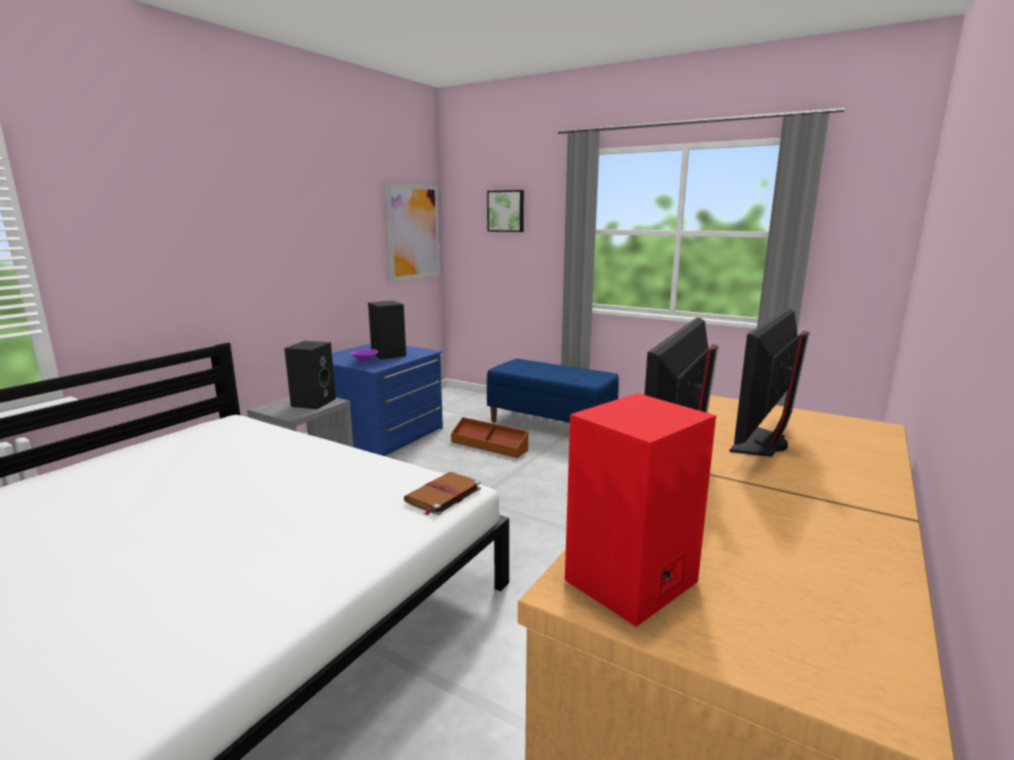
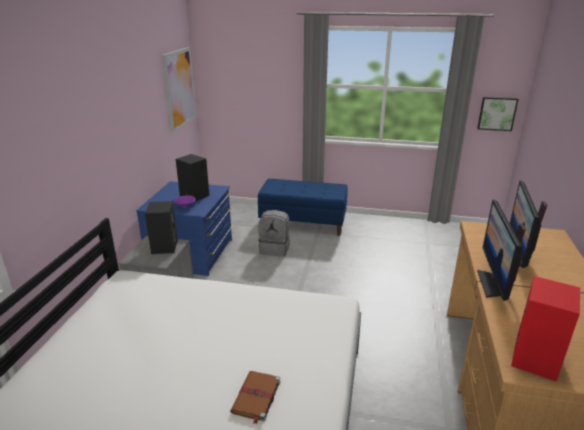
camera: 20 degrees left, 10 degrees up
brown book [404,472,481,516] -> brown book moved to [230,371,281,424]
brown storage box [451,417,529,458] -> grey backpack [258,210,290,257]
picture [487,190,524,232] -> picture moved to [477,97,519,131]

